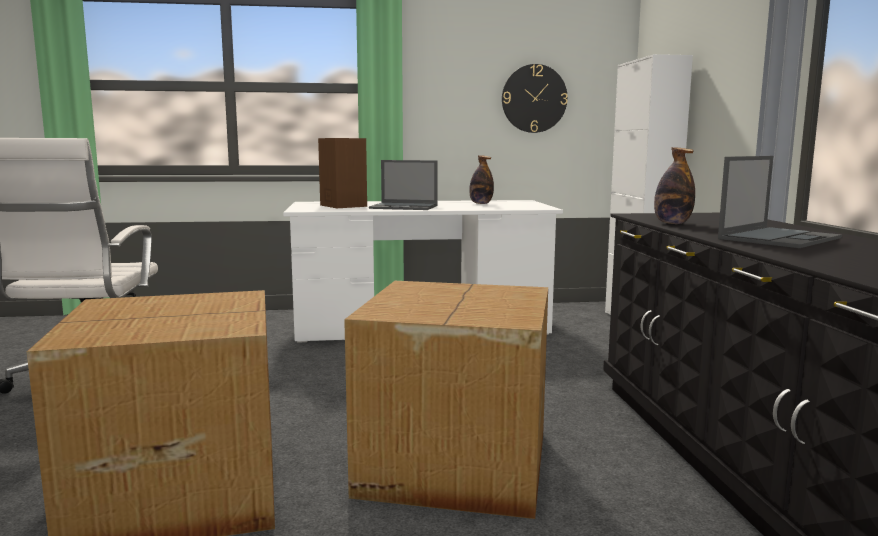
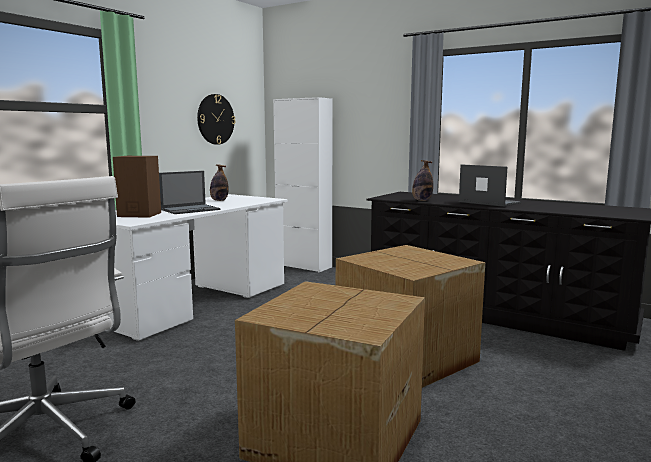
camera: 50 degrees left, 0 degrees up
laptop [718,156,842,248] -> laptop turned 45 degrees counterclockwise [459,164,521,207]

